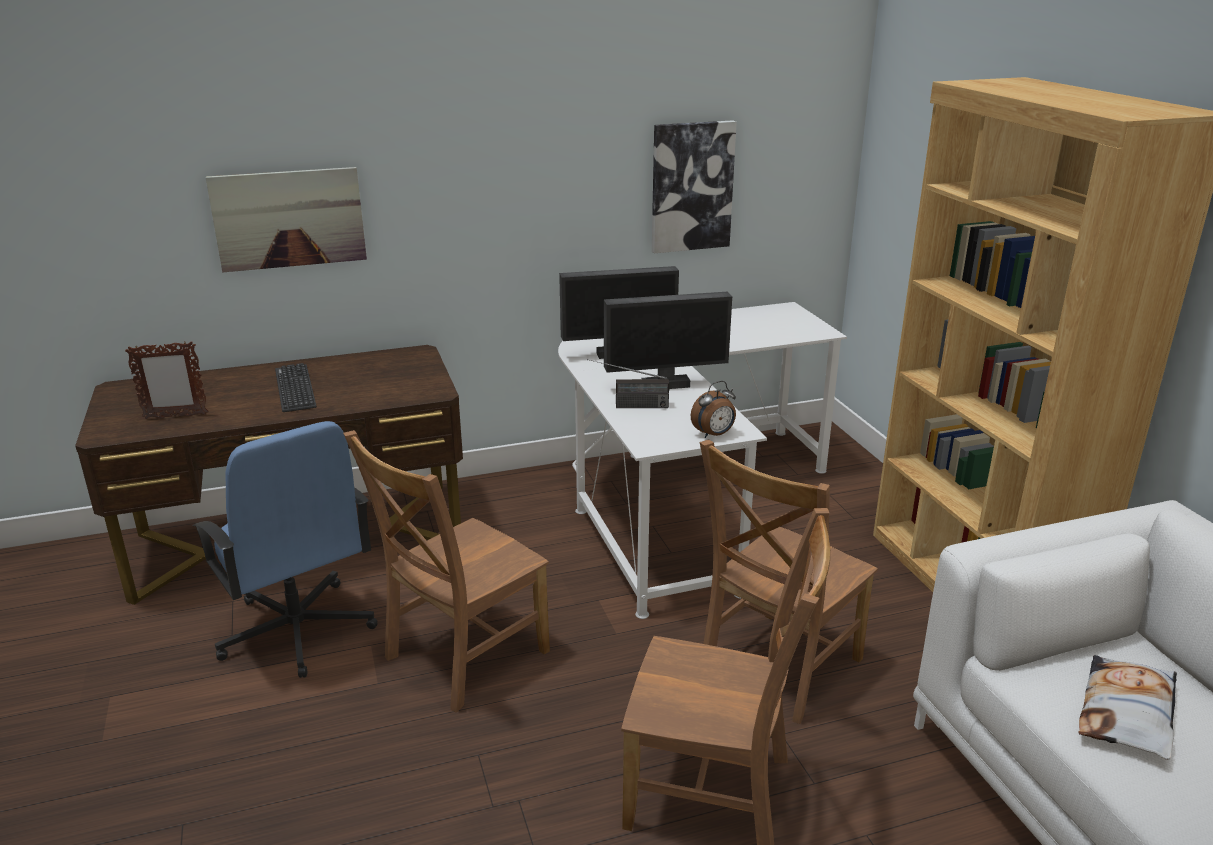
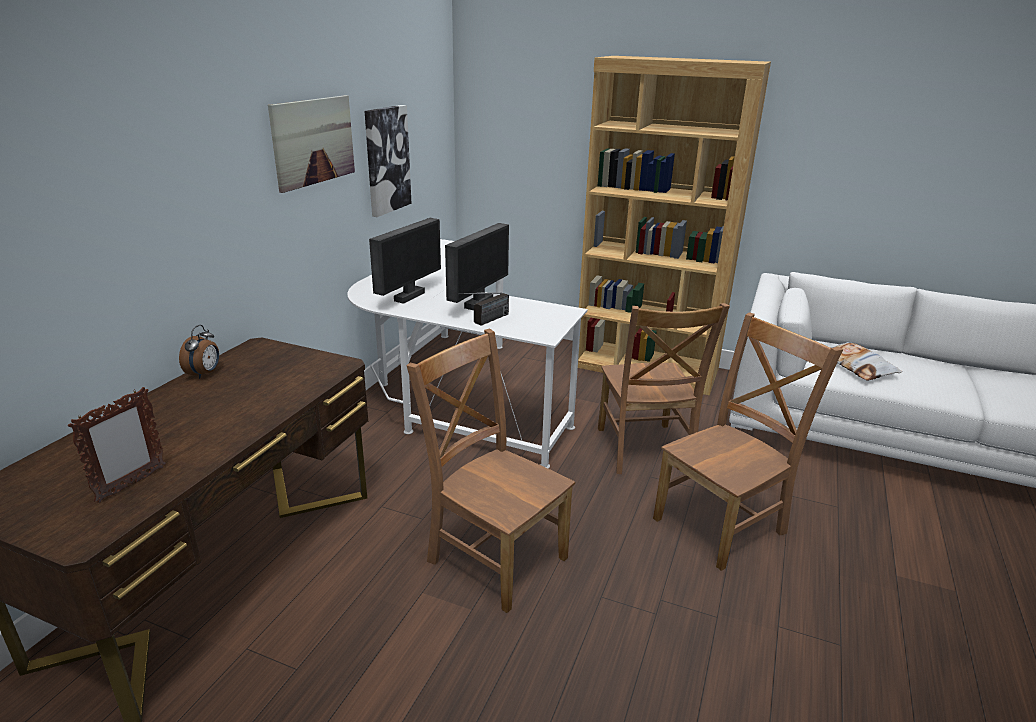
camera: 50 degrees left, 0 degrees up
blue office chair [193,421,378,678] -> none
picture [206,167,367,272] -> picture moved to [268,95,355,193]
keyboard [275,363,317,412] -> none
brown chair [343,430,550,713] -> brown chair turned 135 degrees clockwise [406,329,575,613]
alarm clock [691,381,736,438] -> alarm clock moved to [179,325,219,379]

